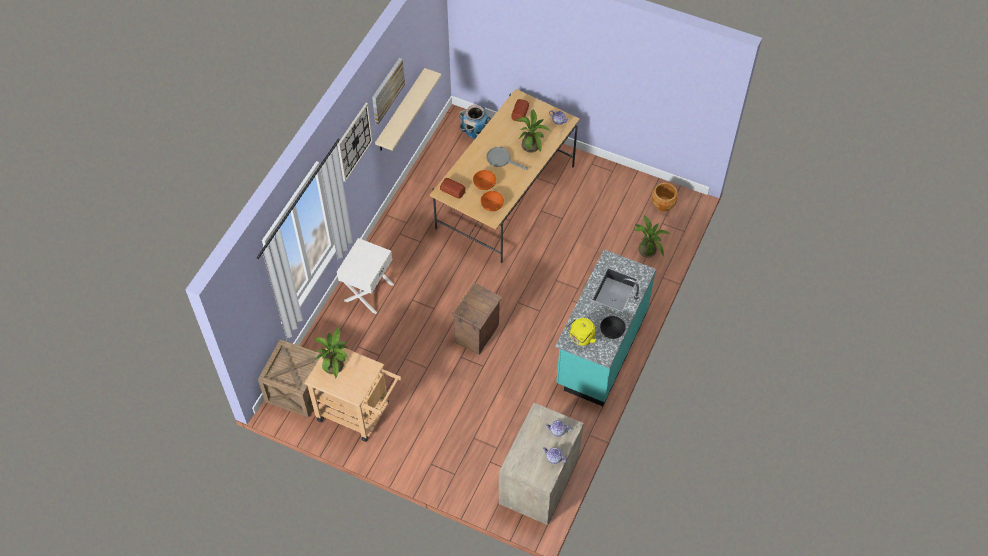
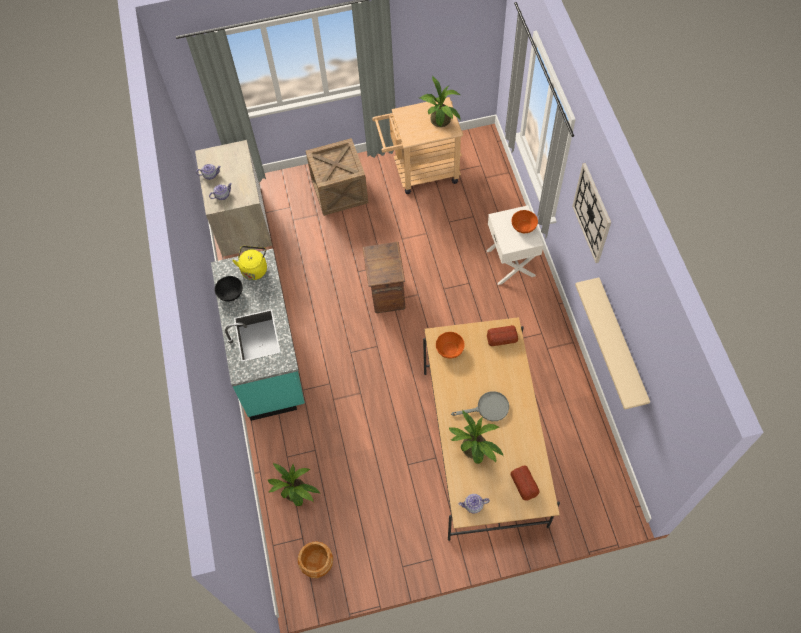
camera: 145 degrees right, 5 degrees up
crate [258,340,321,418] -> crate moved to [306,138,368,216]
picture [372,58,405,124] -> none
planter [459,105,491,140] -> none
orange bowl [473,170,496,190] -> orange bowl moved to [512,210,538,233]

